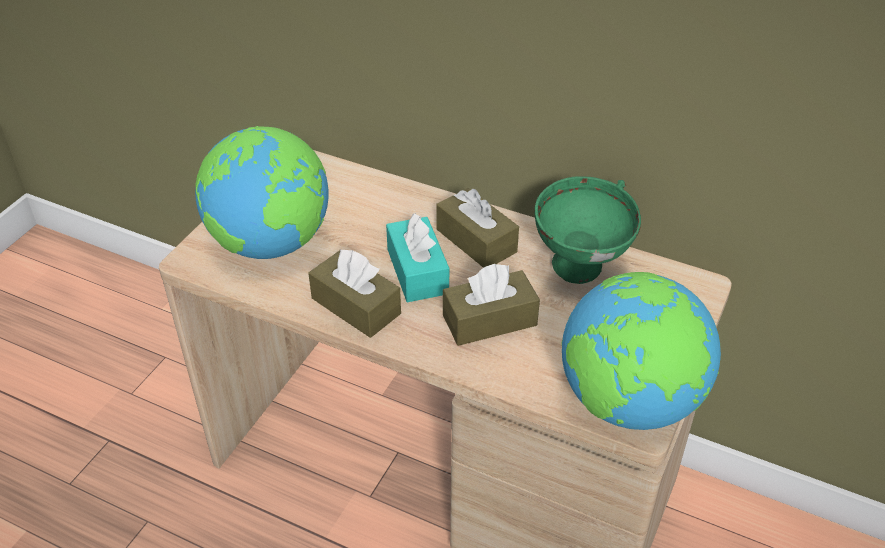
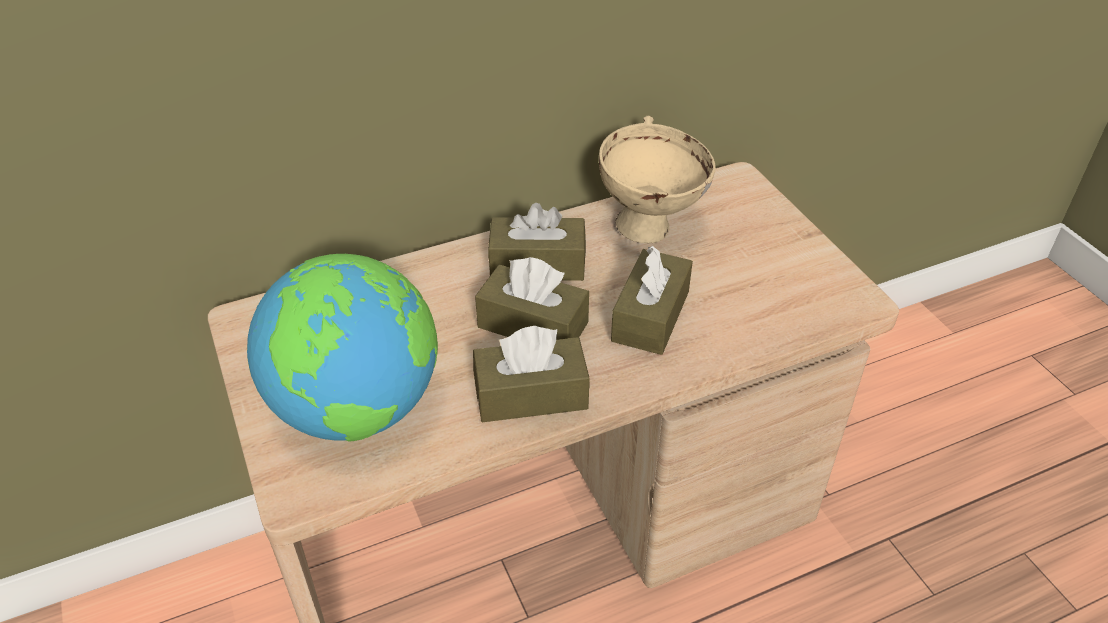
camera: 50 degrees left, 0 degrees up
turquoise tissue box [386,213,449,302] -> brown tissue box [475,257,589,340]
green bowl [535,176,641,284] -> beige bowl [599,116,716,243]
globe [562,272,721,430] -> none

